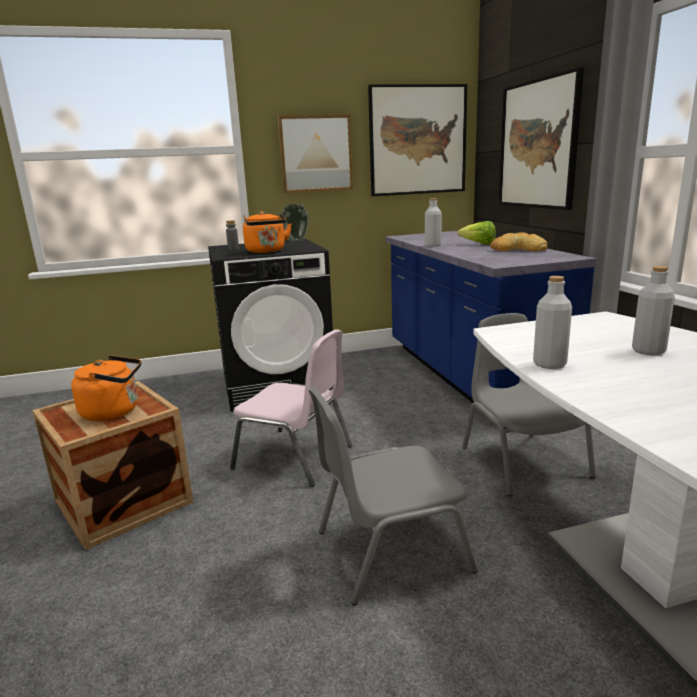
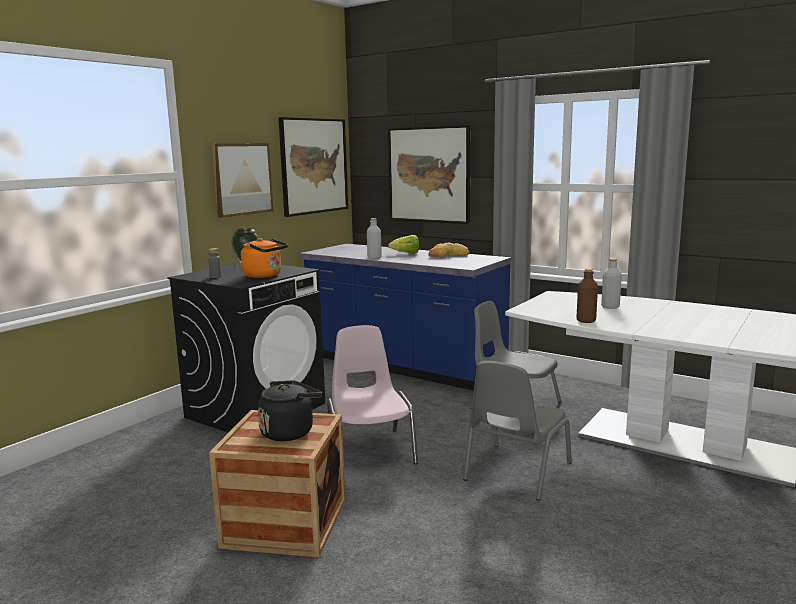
camera: 40 degrees left, 5 degrees down
orange kettle [71,355,141,421] -> black kettle [258,380,322,441]
pink chair [230,329,352,487] -> pink chair turned 90 degrees counterclockwise [327,325,418,464]
grey bottle [533,276,572,369] -> brown bottle [577,268,598,323]

